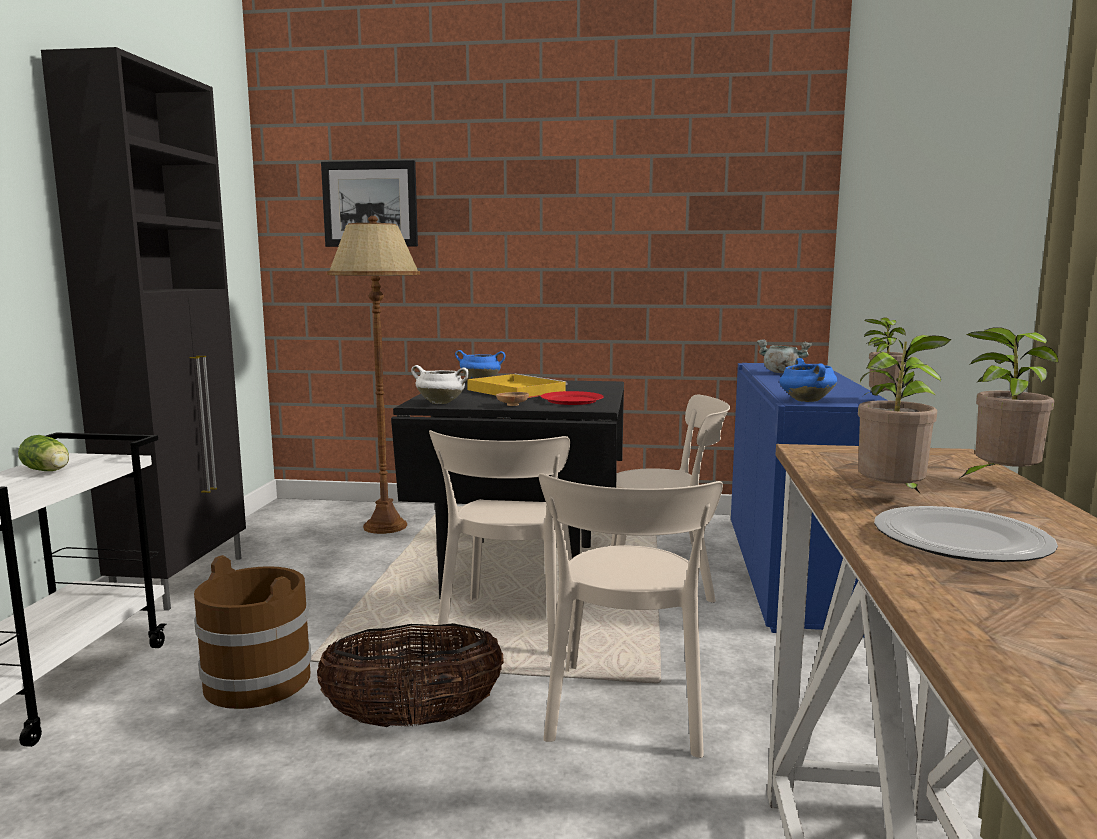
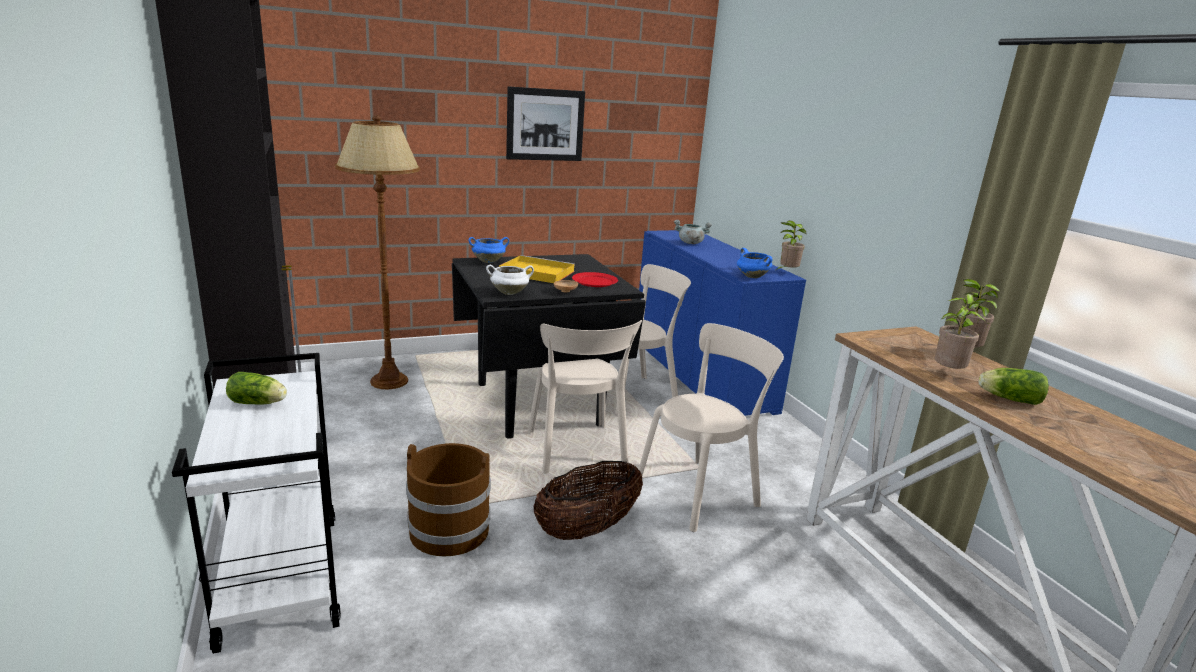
camera: 30 degrees left, 10 degrees up
picture [321,160,418,247] -> picture moved to [506,86,585,161]
beige chair [539,473,723,758] -> beige chair turned 105 degrees counterclockwise [639,323,784,532]
plate [874,506,1058,562] -> lettuce [978,368,1049,405]

